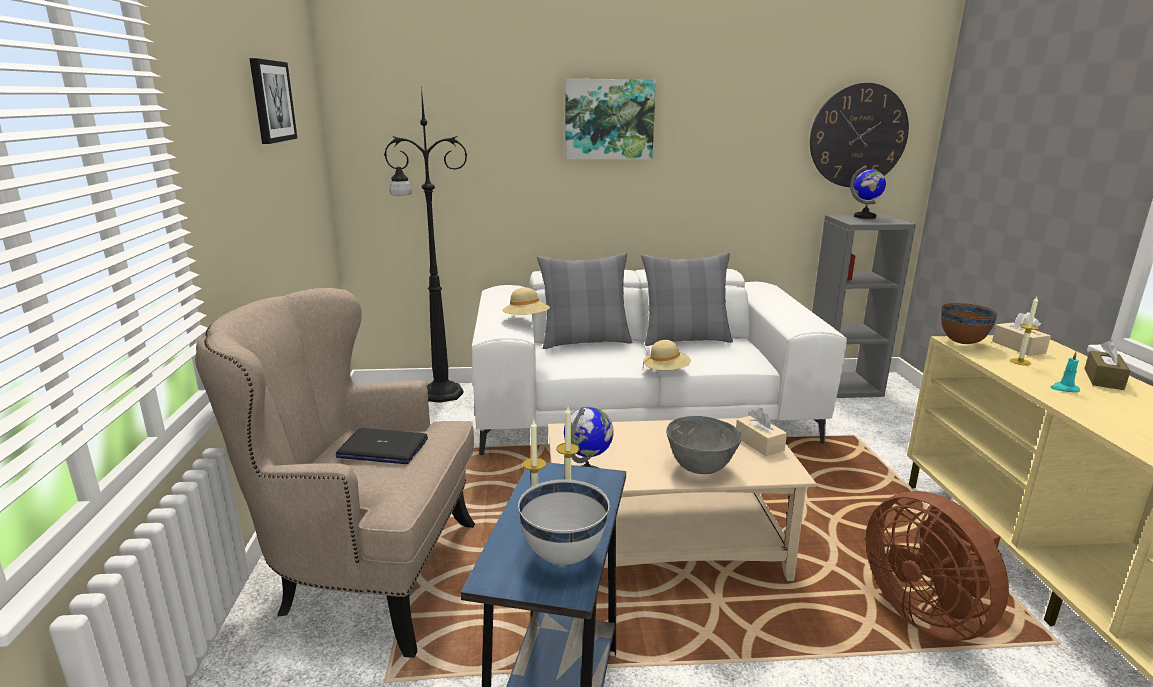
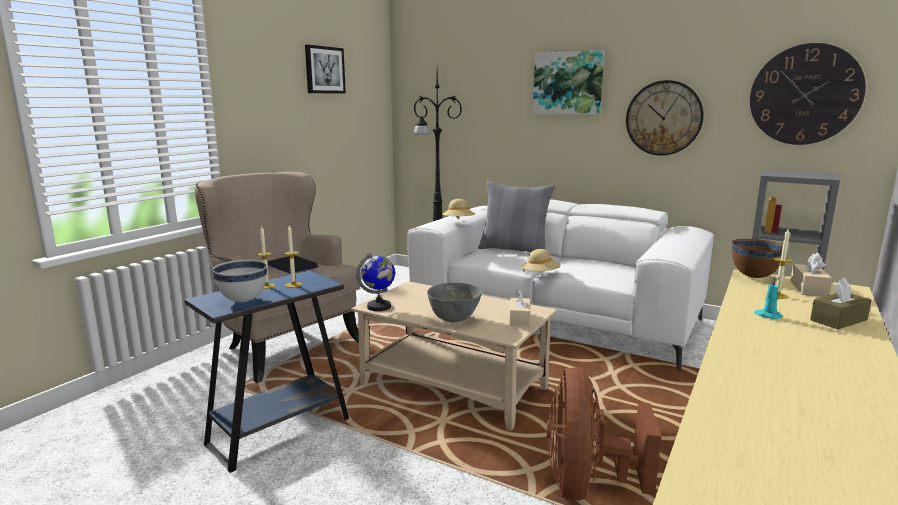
camera: 35 degrees right, 5 degrees down
grey pillow [641,253,733,346] -> none
globe [850,165,886,219] -> none
none -> wall clock [626,80,703,156]

